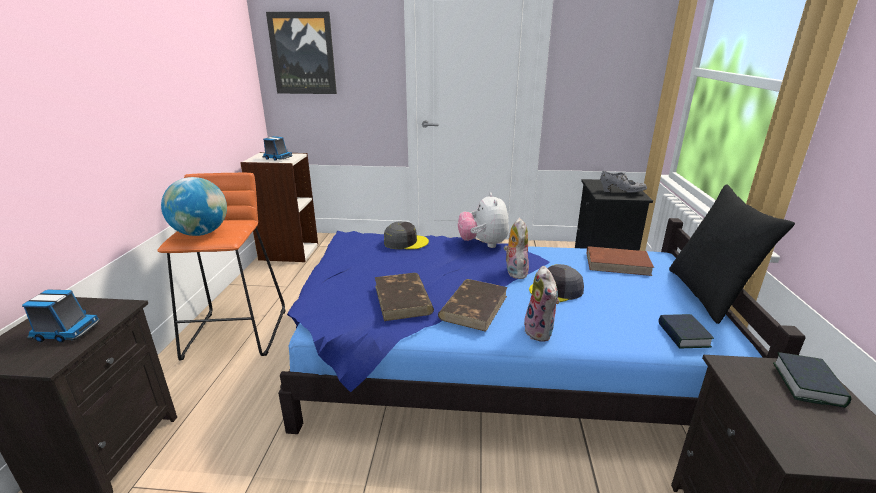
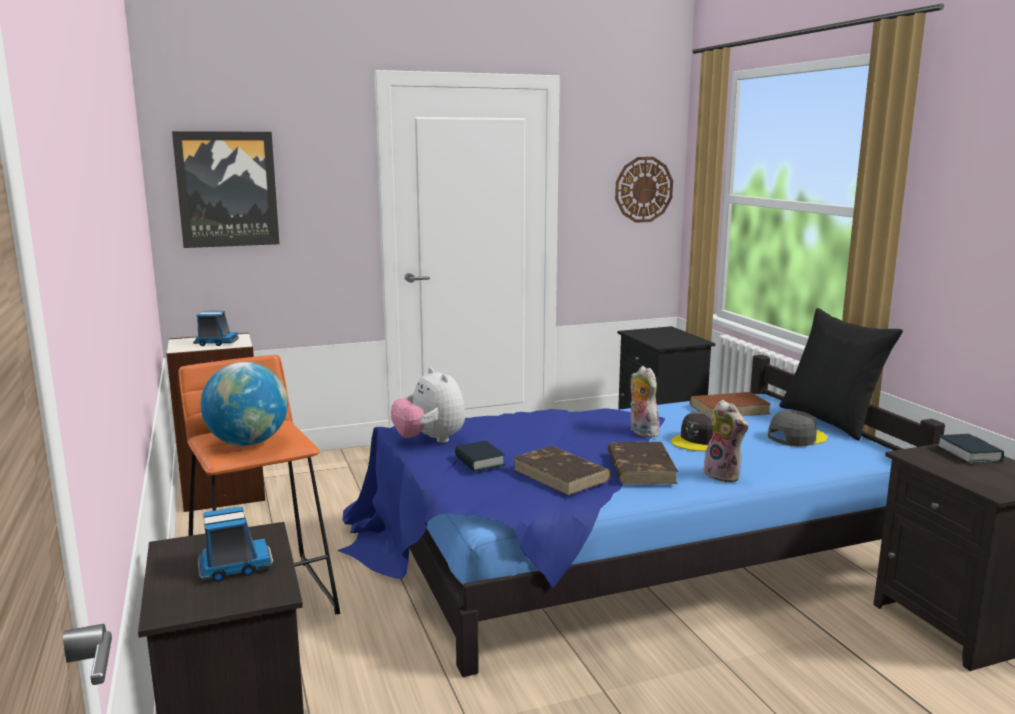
camera: 25 degrees left, 10 degrees down
grey cap [384,221,429,249] -> grey cap moved to [768,410,827,447]
plush toy [458,192,509,248] -> plush toy moved to [391,367,465,443]
grey shoe [600,170,647,193] -> none
book [658,314,714,348] -> book moved to [455,441,505,472]
none -> wall clock [615,157,673,223]

